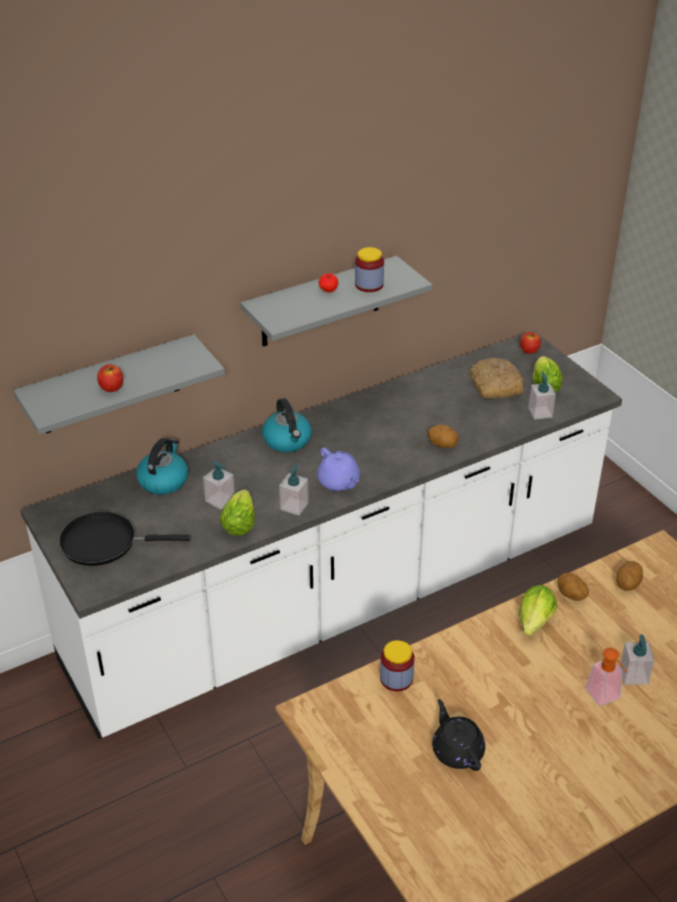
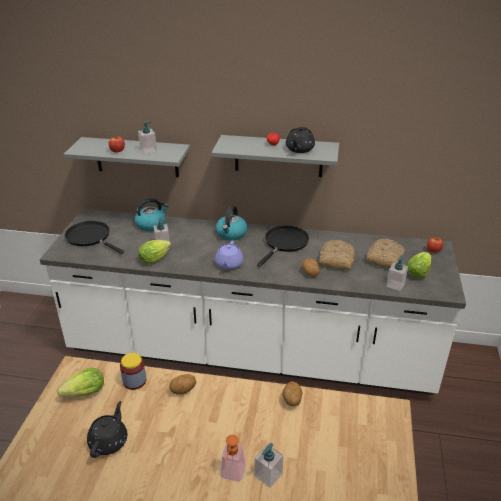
camera: 40 degrees right, 5 degrees down
soap dispenser [279,463,309,515] -> soap dispenser moved to [138,121,157,154]
jar [355,247,384,292] -> black teapot [286,127,315,153]
lettuce [519,585,557,636] -> lettuce moved to [57,368,104,397]
potato [616,561,643,591] -> potato moved to [169,374,196,395]
none -> black frying pan [257,225,309,266]
none -> bread [319,240,355,270]

